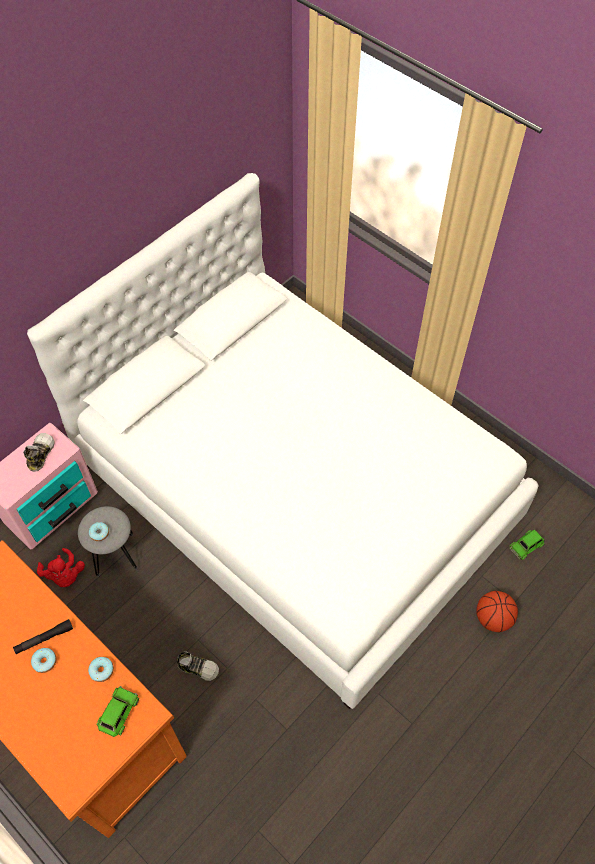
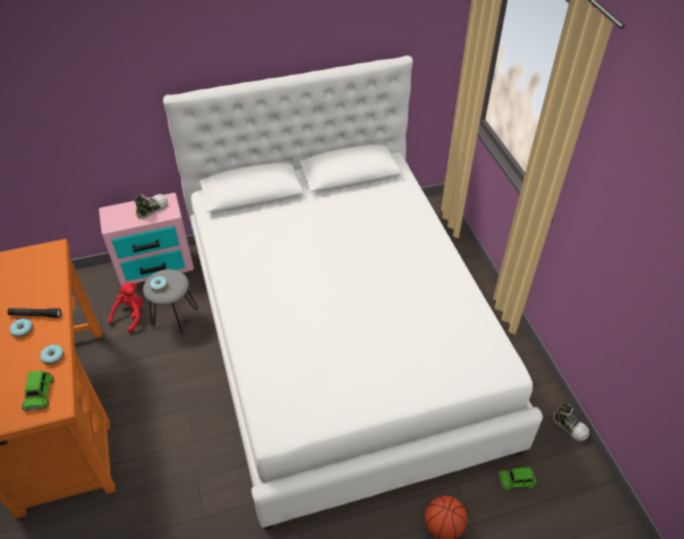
camera: 30 degrees right, 10 degrees down
red plush toy [37,548,85,587] -> red plush toy turned 150 degrees counterclockwise [108,282,143,333]
green toy car [97,686,139,737] -> green toy car turned 120 degrees clockwise [22,371,54,411]
shoe [177,651,219,681] -> shoe moved to [553,403,590,441]

